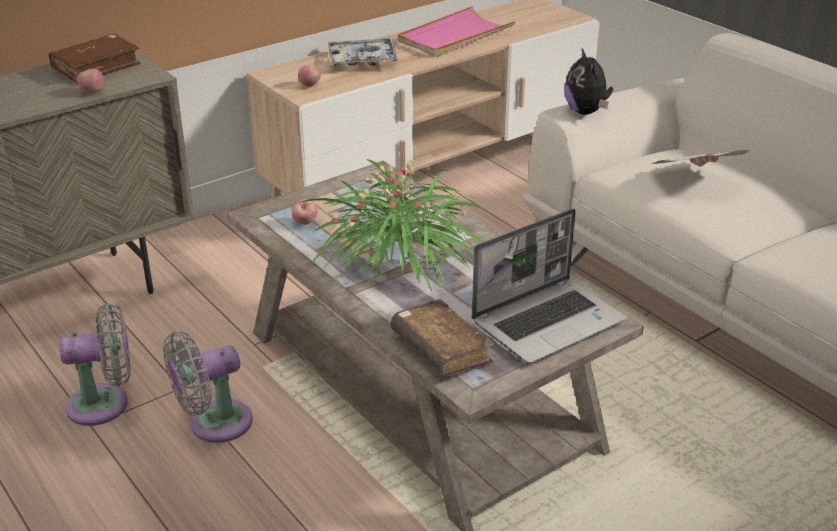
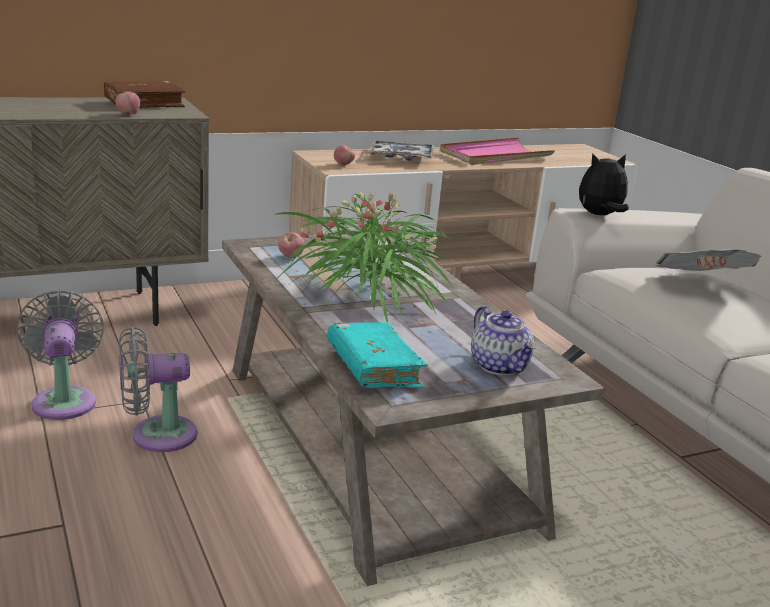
camera: 10 degrees right, 10 degrees down
grey fan [59,303,131,426] -> grey fan turned 105 degrees counterclockwise [17,290,104,420]
brown book [390,299,495,377] -> turquoise book [327,322,428,388]
laptop [472,208,627,364] -> teapot [471,306,537,375]
plush toy [564,48,613,115] -> plush toy turned 75 degrees clockwise [579,153,629,215]

